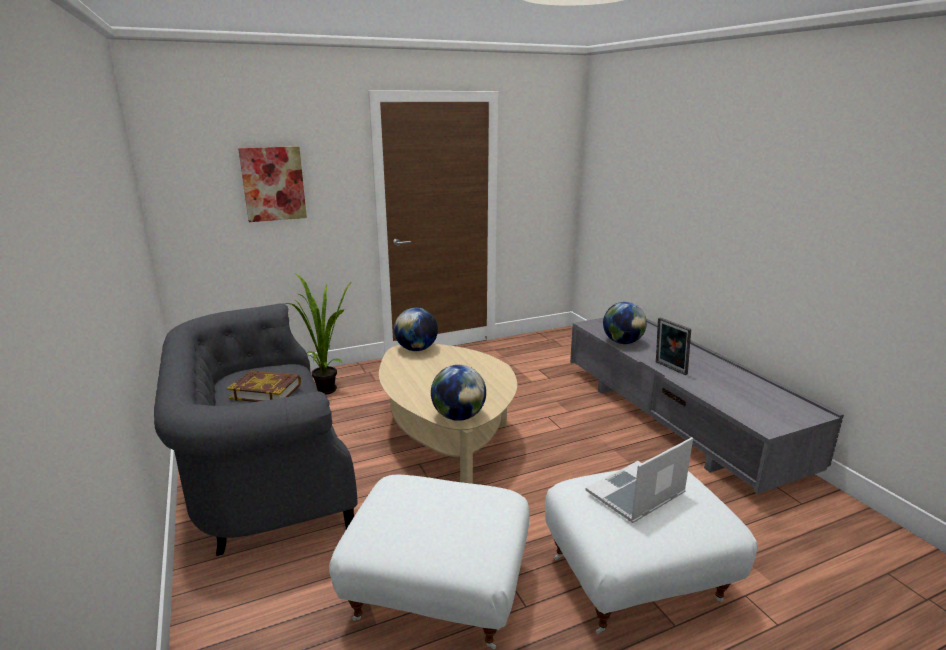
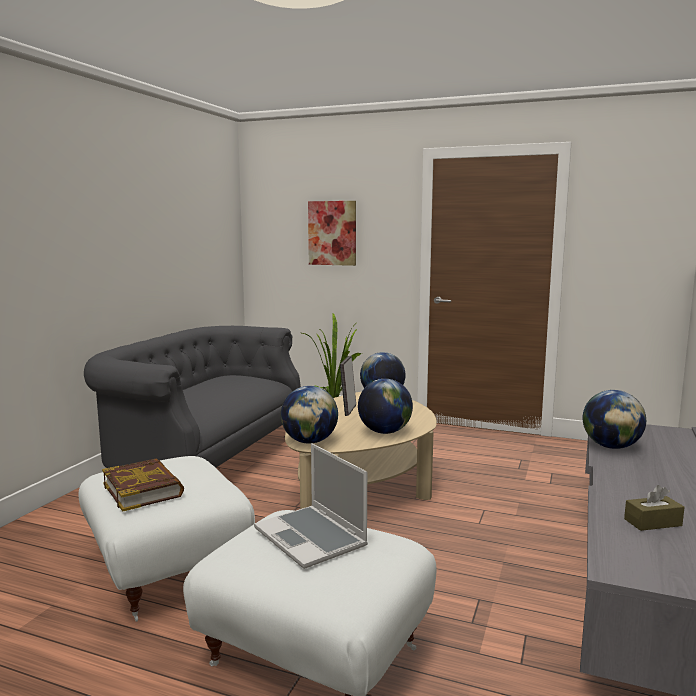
camera: 45 degrees right, 10 degrees down
book [227,370,301,402] -> book moved to [102,458,184,512]
laptop [586,437,693,523] -> laptop turned 135 degrees counterclockwise [254,443,368,569]
picture frame [656,317,691,375] -> picture frame moved to [340,356,356,416]
none -> globe [358,379,413,434]
none -> brown tissue box [624,485,684,531]

